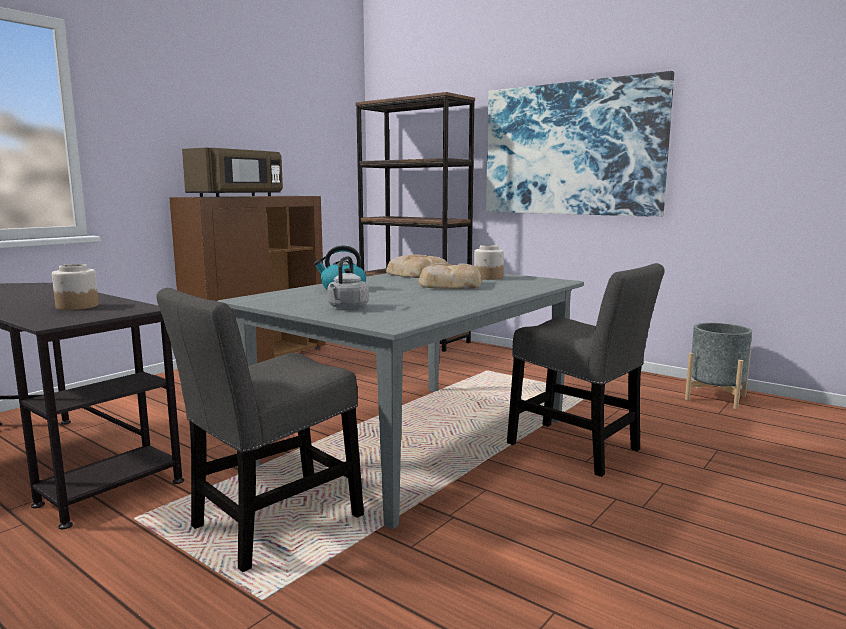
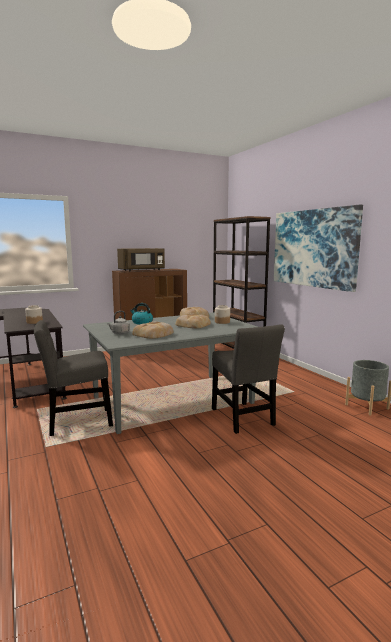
camera: 25 degrees right, 0 degrees up
none -> bread [132,322,173,339]

